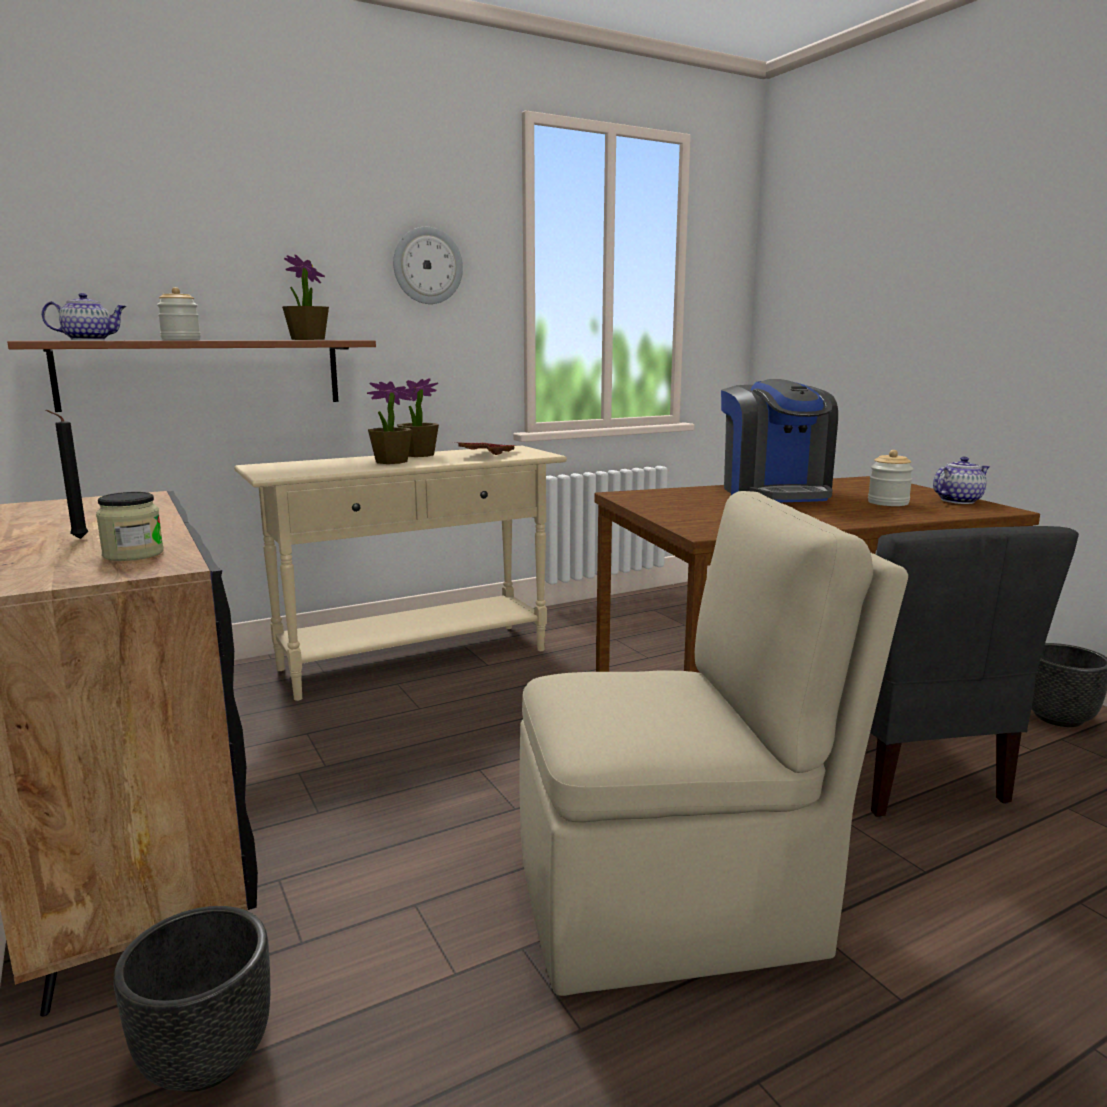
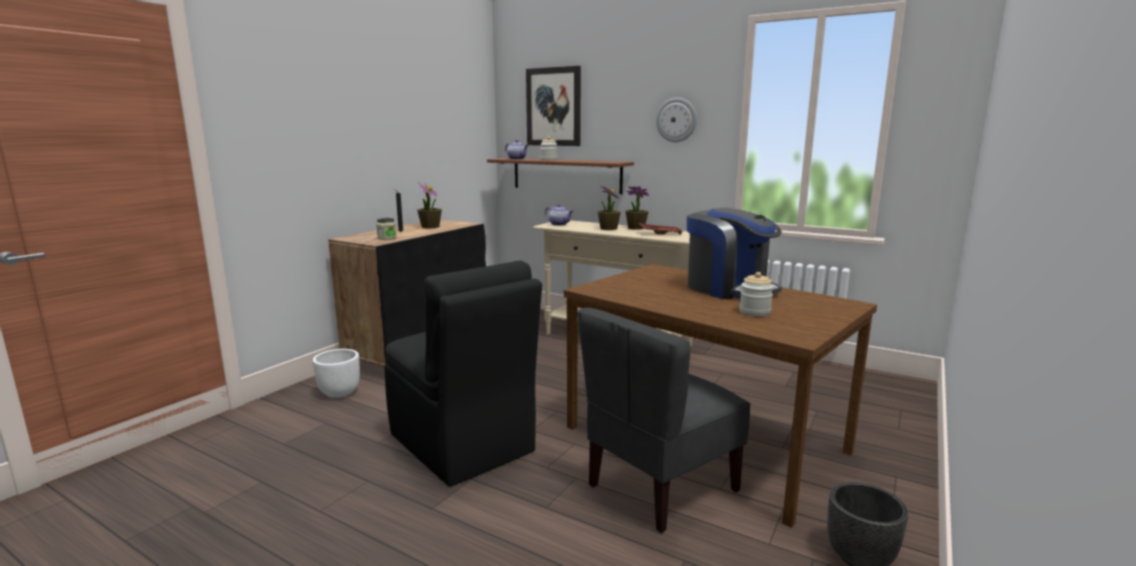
camera: 60 degrees right, 0 degrees up
black planter [113,906,270,1092] -> white planter [313,349,360,398]
potted plant [282,254,329,340] -> potted plant moved to [417,183,442,229]
beige chair [519,491,908,996] -> black chair [384,261,542,486]
coffee machine [721,379,838,502] -> coffee machine turned 90 degrees counterclockwise [687,207,782,299]
teapot [933,457,990,504] -> teapot moved to [545,204,573,226]
none -> picture [526,66,581,146]

